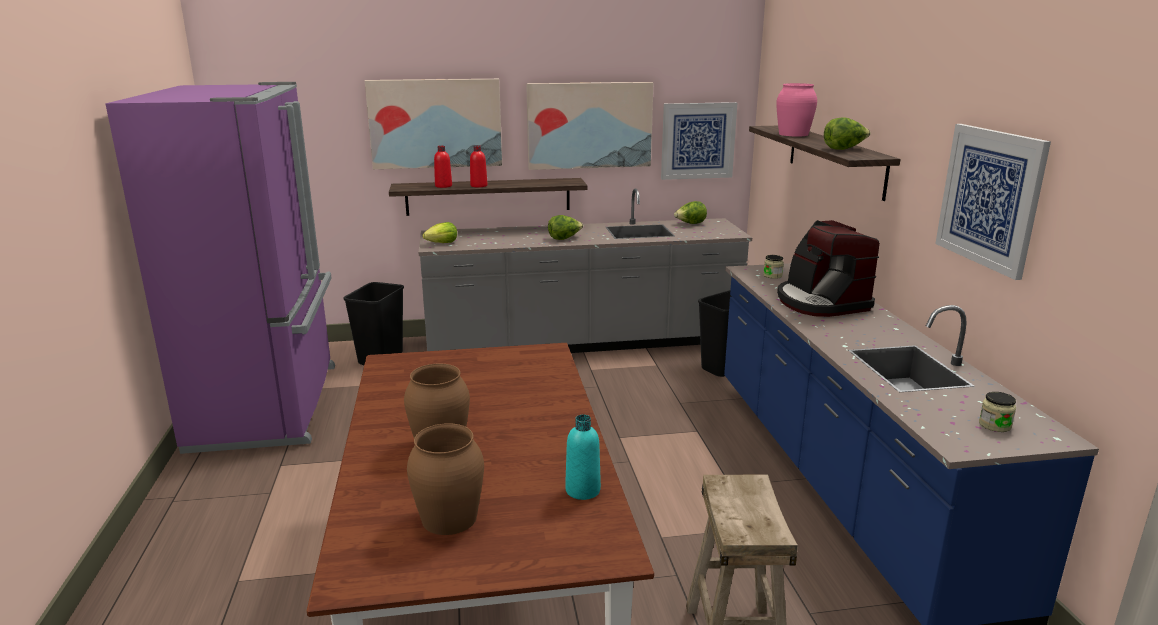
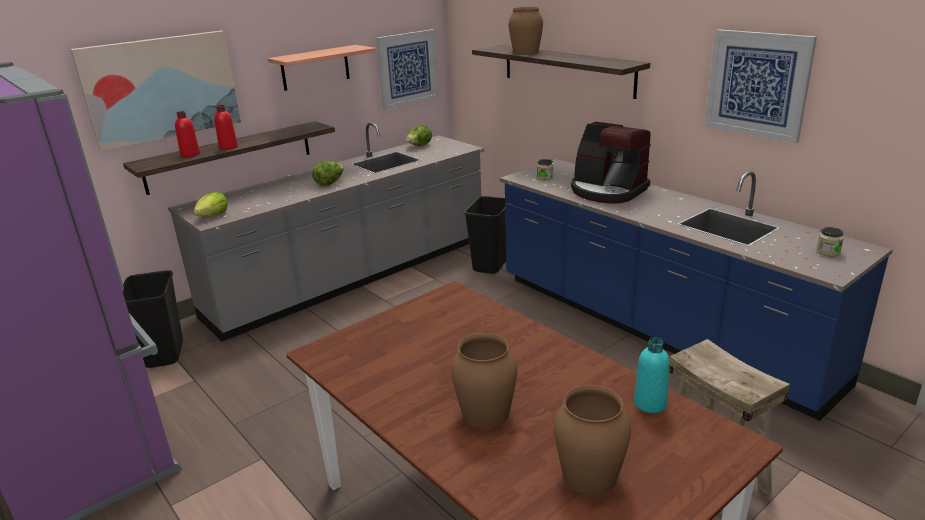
camera: 30 degrees left, 5 degrees up
picture [526,82,653,170] -> shelf [267,45,376,91]
pink vase [776,83,817,136] -> brown vase [509,7,543,55]
lettuce [824,117,870,150] -> none

